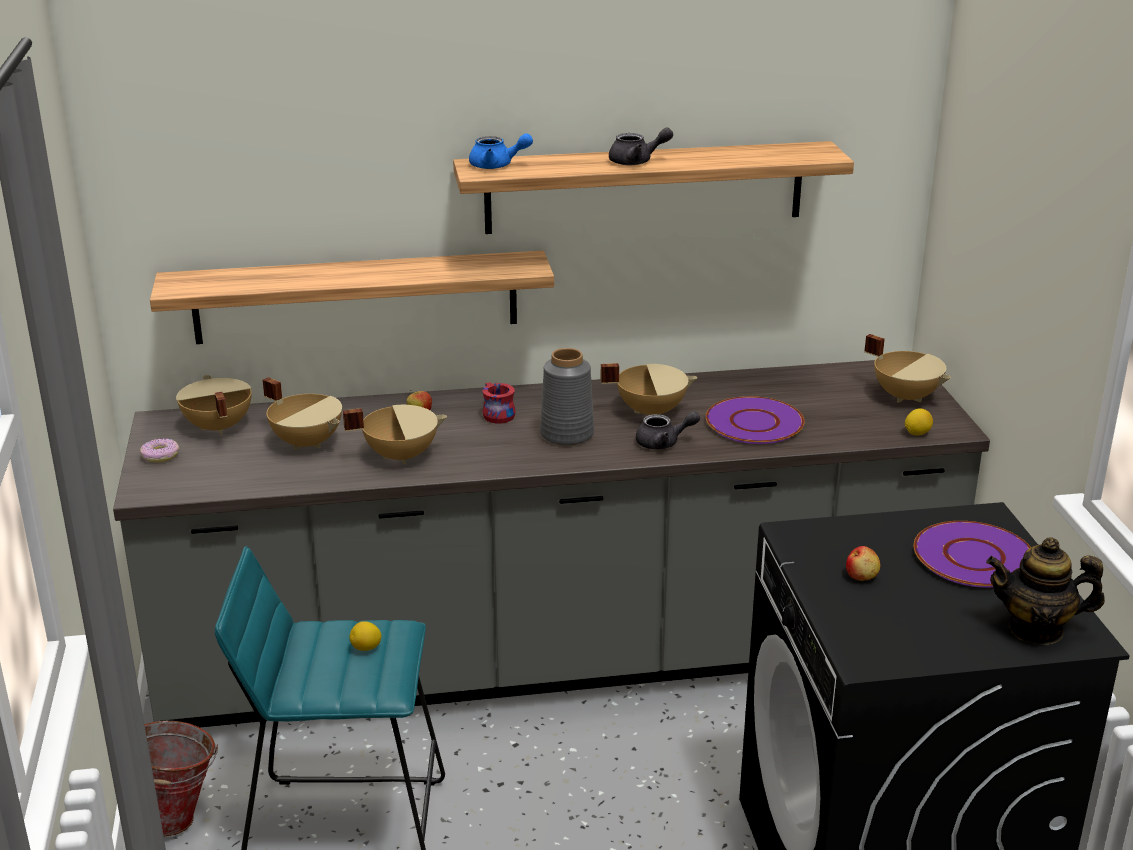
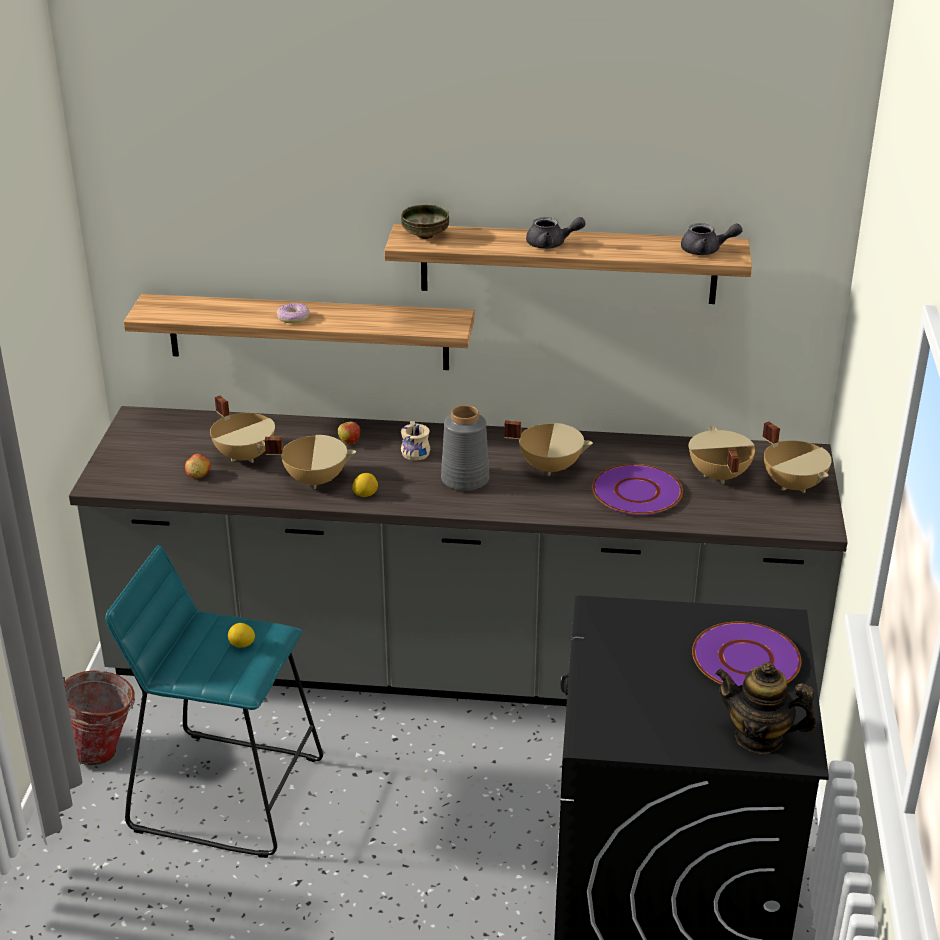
camera: 15 degrees right, 5 degrees up
donut [140,438,179,463] -> donut moved to [277,303,310,323]
beige cooking pot [176,375,252,435] -> beige cooking pot moved to [689,426,755,484]
blue teapot [469,133,533,169] -> bowl [401,204,449,239]
red mug [482,382,516,424] -> beige mug [401,421,430,461]
grey teapot [636,411,700,449] -> grey teapot moved to [681,223,742,255]
apple [846,546,880,581] -> apple moved to [185,453,211,478]
lemon [905,409,933,436] -> lemon moved to [352,473,378,497]

